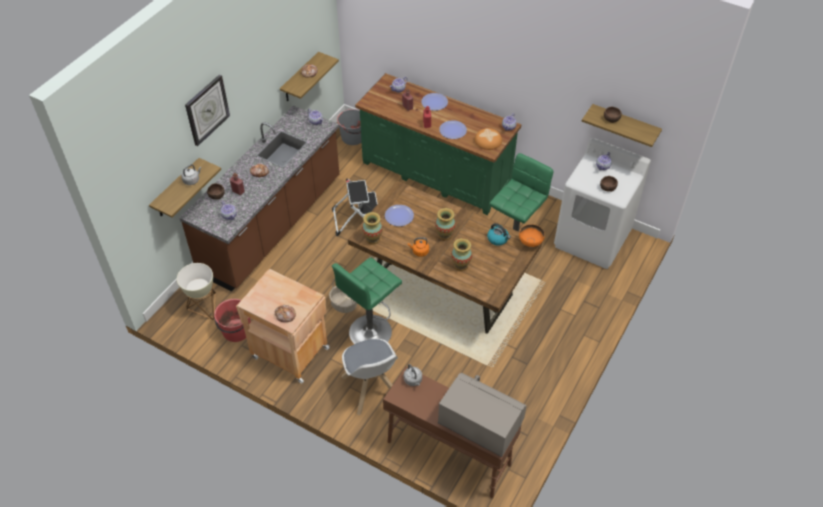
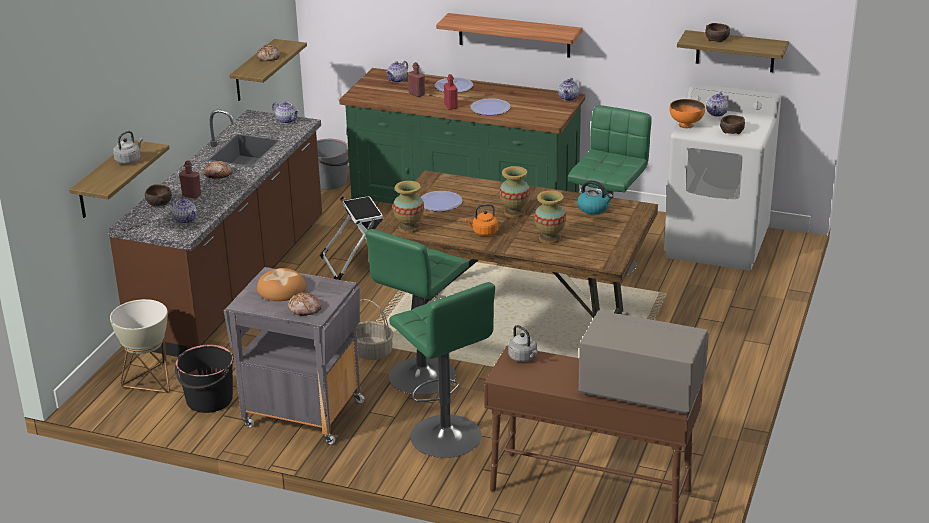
camera: 10 degrees left, 20 degrees down
wall clock [185,75,230,146] -> none
red bucket [214,299,251,342] -> black bucket [175,345,234,413]
brown cart [236,269,330,383] -> grey cart [224,267,364,444]
chair [341,339,398,416] -> green stool [389,282,495,458]
bread [475,128,502,150] -> bread moved to [257,268,306,301]
orange bowl [519,224,545,248] -> orange bowl moved to [669,99,705,128]
none -> shelf [436,13,582,58]

